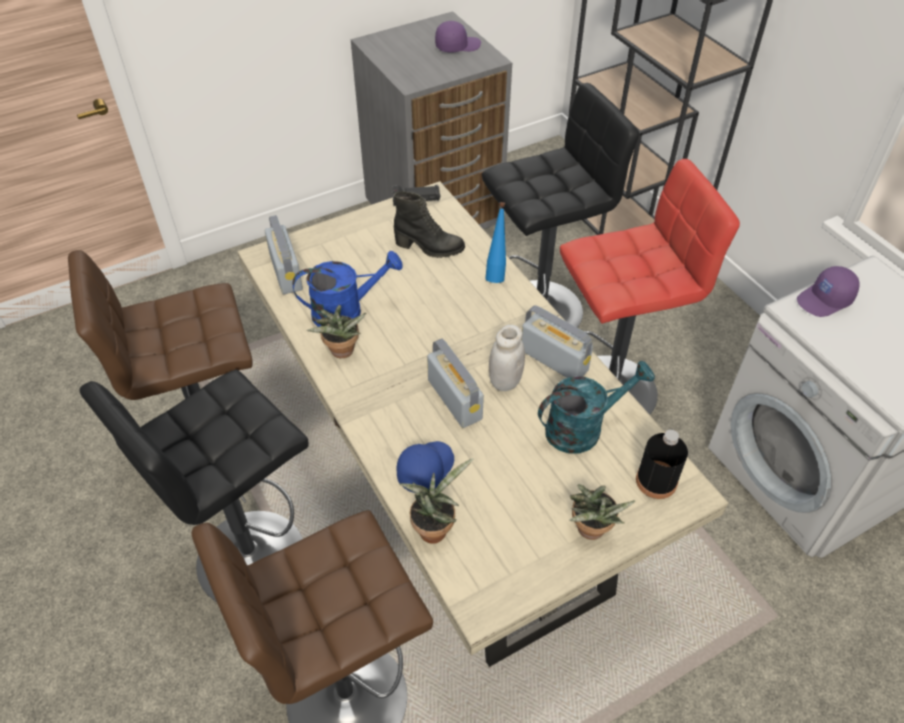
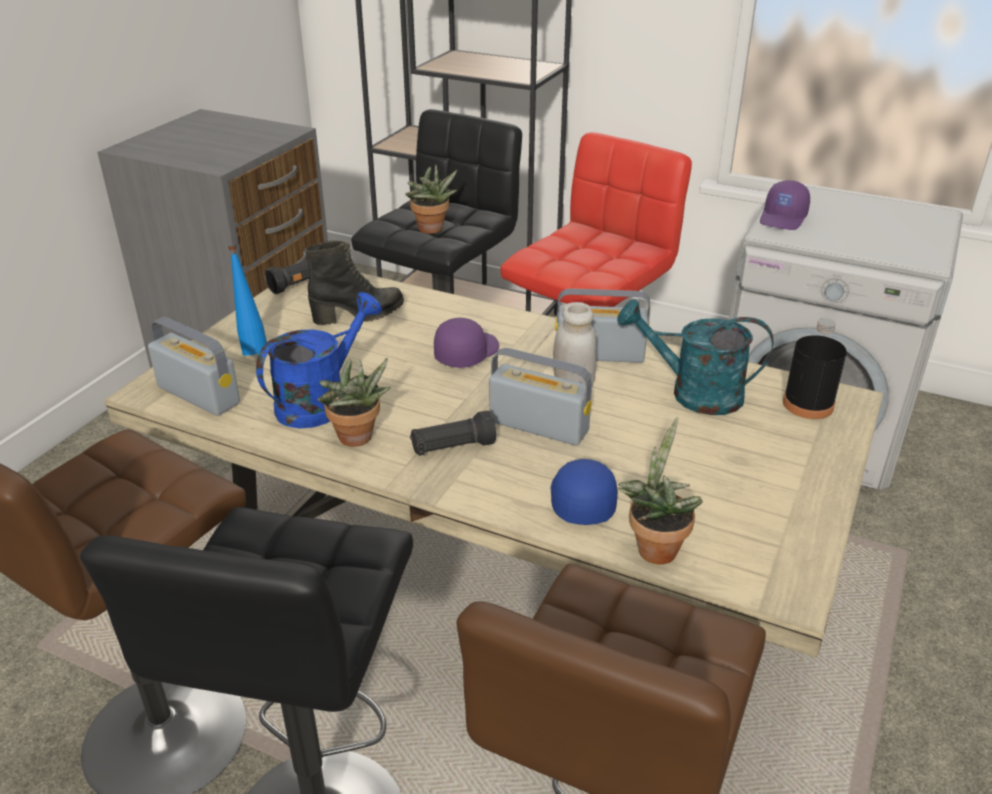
camera: 35 degrees left, 15 degrees down
purple cap [435,21,481,53] -> purple cap moved to [434,318,499,368]
blue bottle [485,202,506,283] -> blue bottle moved to [228,245,267,356]
turquoise watering can [538,361,655,453] -> turquoise watering can turned 105 degrees counterclockwise [617,299,773,415]
potted plant [569,484,636,540] -> potted plant moved to [405,165,457,234]
none -> black flashlight [410,411,496,456]

